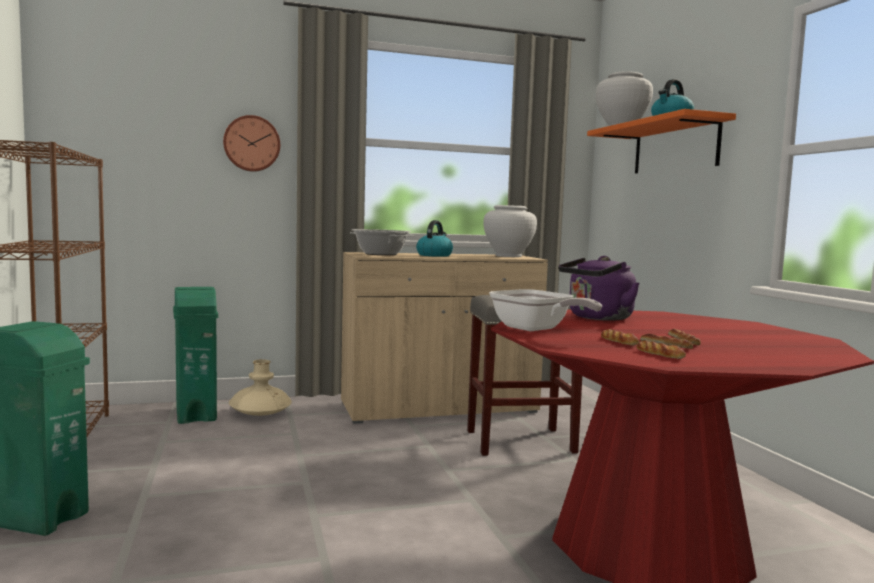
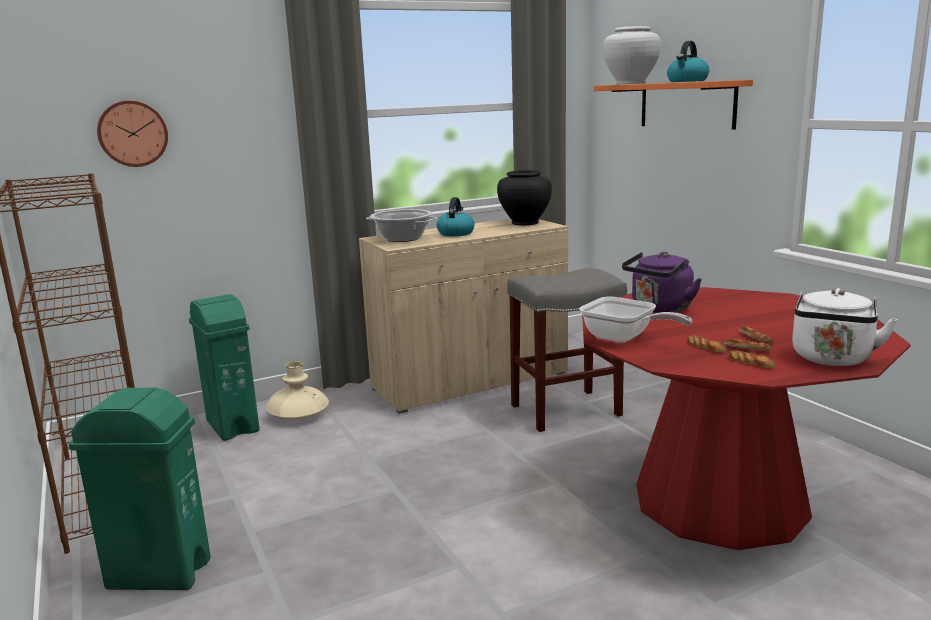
camera: 10 degrees left, 10 degrees up
wall clock [223,115,280,172] -> wall clock moved to [97,100,168,167]
white vase [483,205,537,257] -> black vase [497,170,552,225]
none -> white kettle [792,288,898,366]

